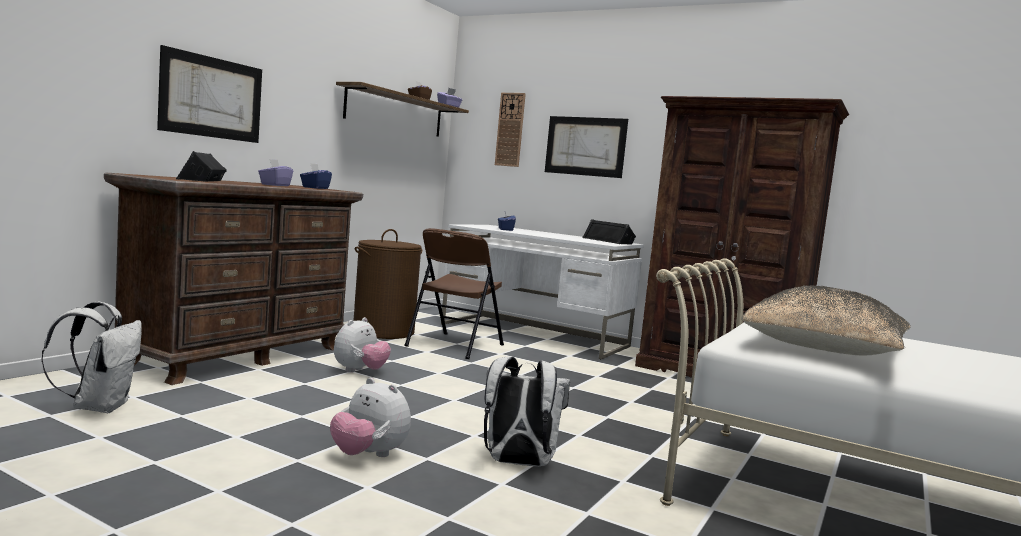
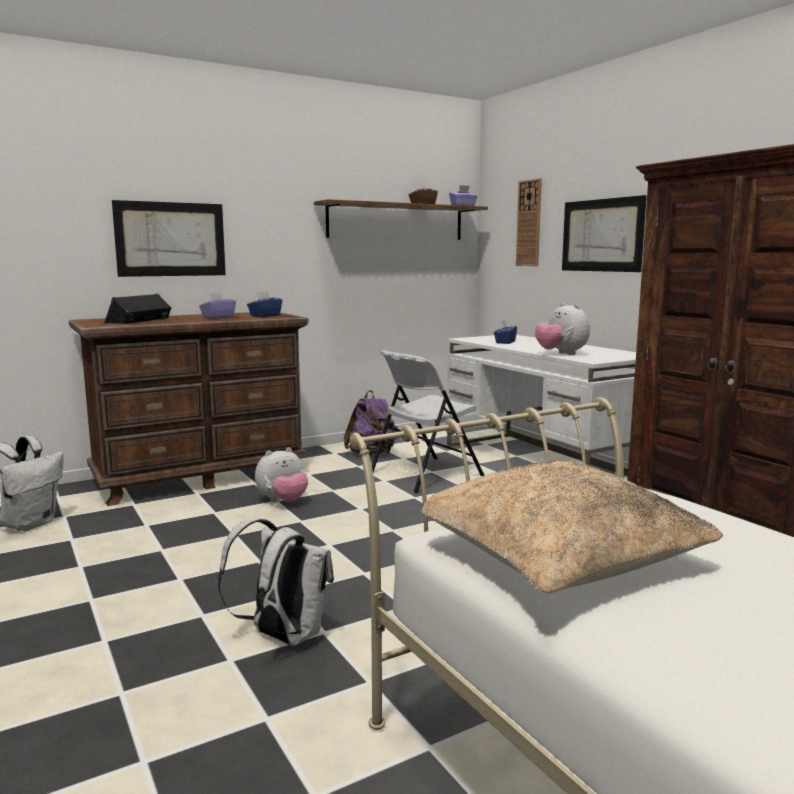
camera: 30 degrees right, 5 degrees up
plush toy [330,378,411,457] -> plush toy moved to [535,303,590,355]
brown laundry basket [354,229,422,339] -> purple backpack [344,390,398,455]
brown chair [404,228,504,359] -> white chair [372,350,484,493]
black speaker [582,219,636,245] -> none

